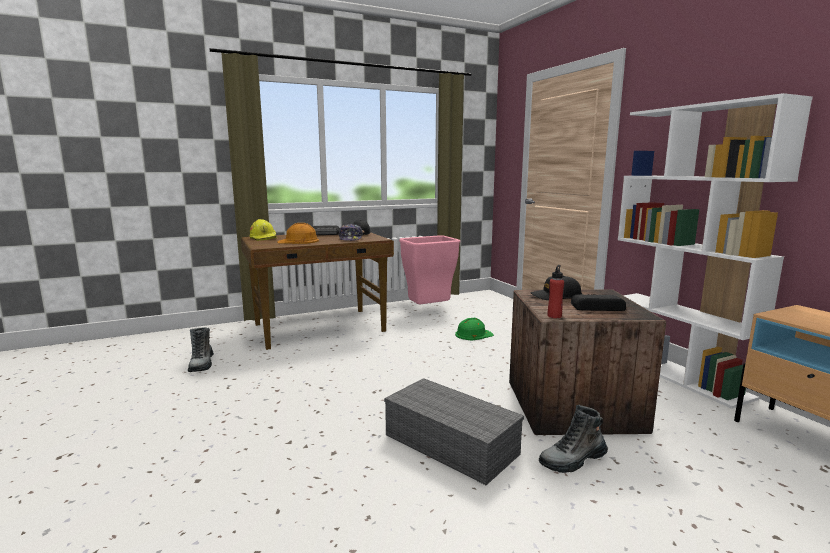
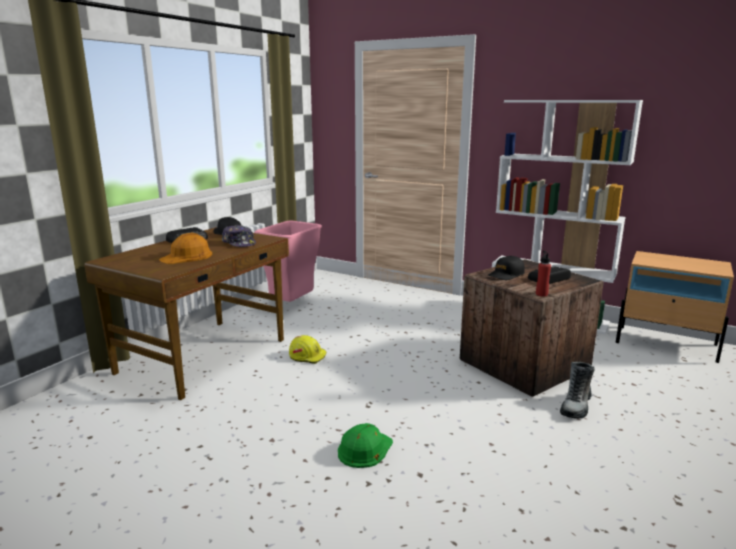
camera: 35 degrees left, 5 degrees up
boot [188,327,214,372] -> none
yellow hard hat [249,219,277,241] -> yellow hard hat moved to [289,335,326,364]
grey storage box [384,378,524,485] -> none
green hard hat [455,318,494,340] -> green hard hat moved to [338,423,393,468]

